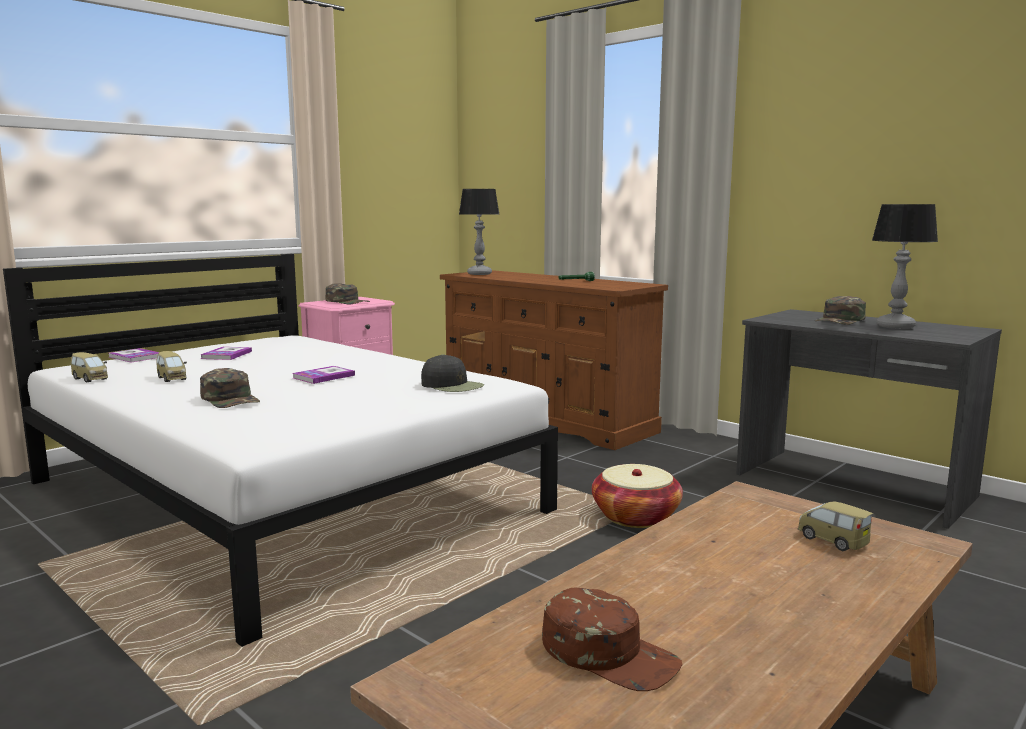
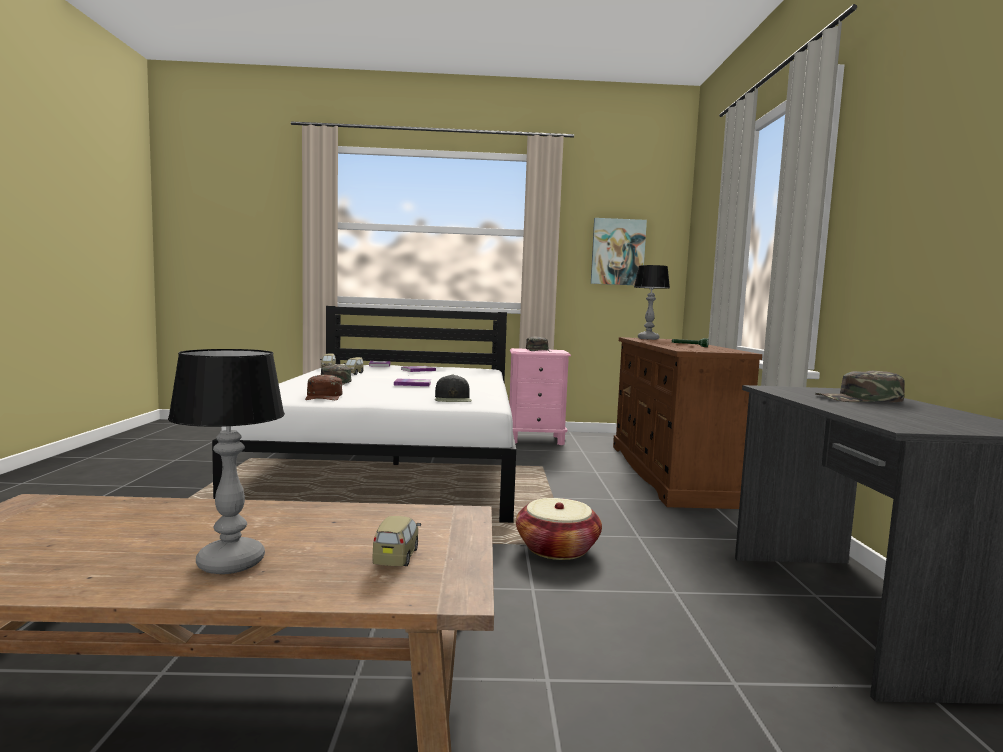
camera: 45 degrees right, 5 degrees down
brown cap [542,588,682,691] -> brown cap moved to [305,375,342,400]
table lamp [872,204,938,329] -> table lamp moved to [168,349,285,574]
none -> picture [591,218,647,285]

